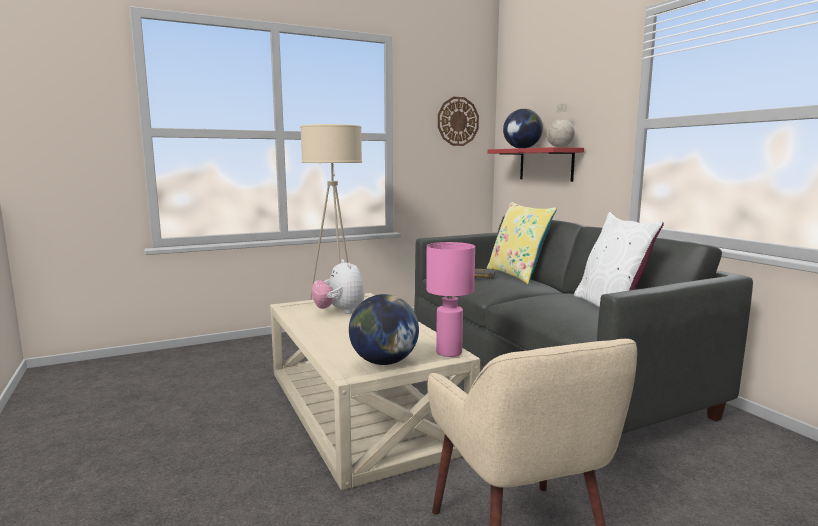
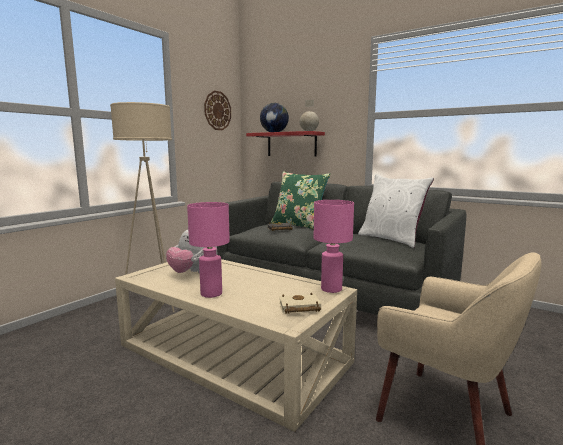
camera: 30 degrees left, 0 degrees up
globe [349,294,419,365] -> beige book [279,293,321,314]
yellow pillow [487,202,557,284] -> green pillow [271,171,330,230]
none -> pink table lamp [187,202,230,298]

